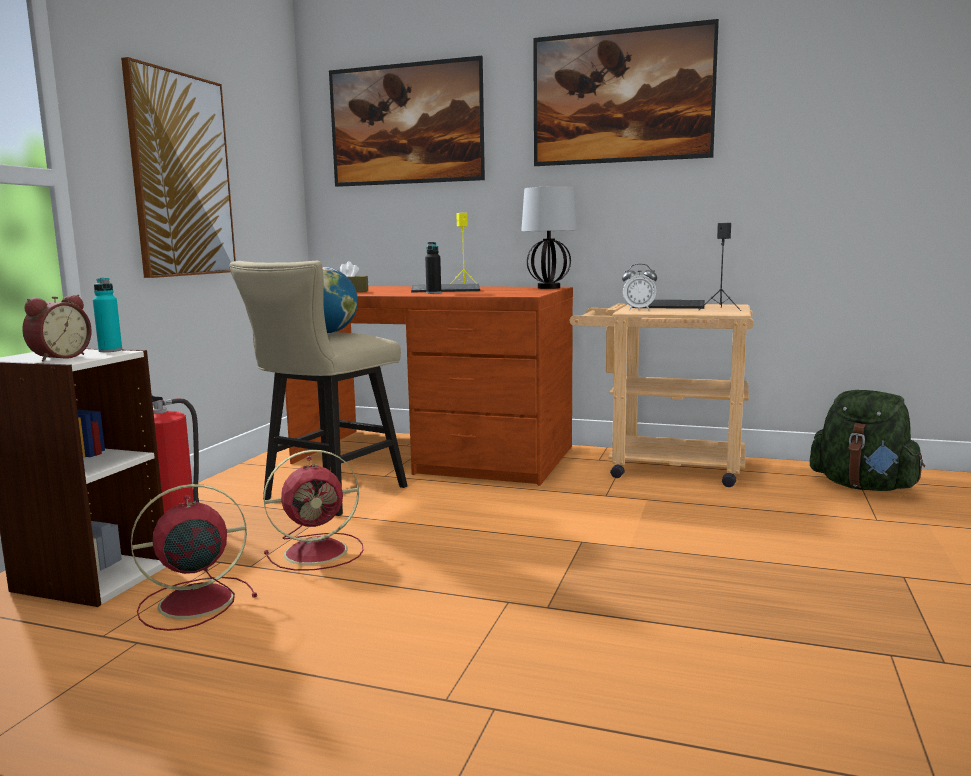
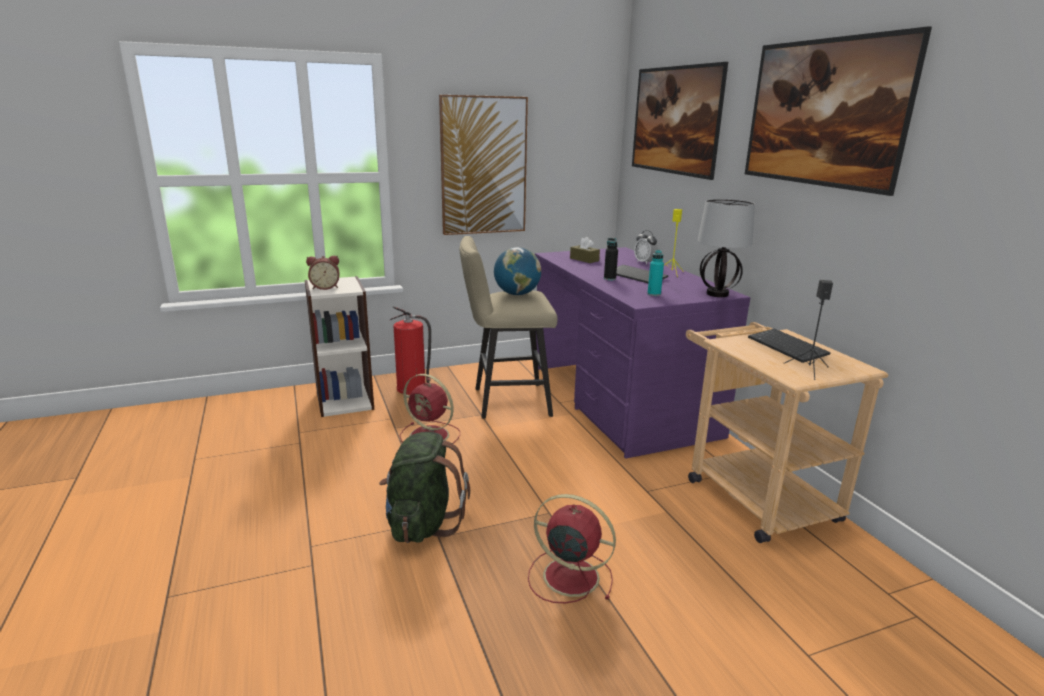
camera: 50 degrees right, 10 degrees up
turquoise bottle [93,278,122,352] -> turquoise bottle moved to [647,250,664,296]
red fan [131,484,257,631] -> red fan moved to [528,494,616,603]
brown desk [285,286,573,486] -> purple desk [535,247,750,459]
alarm clock [622,264,657,311] -> alarm clock moved to [634,230,658,265]
green backpack [810,390,925,491] -> green backpack moved to [379,432,470,543]

